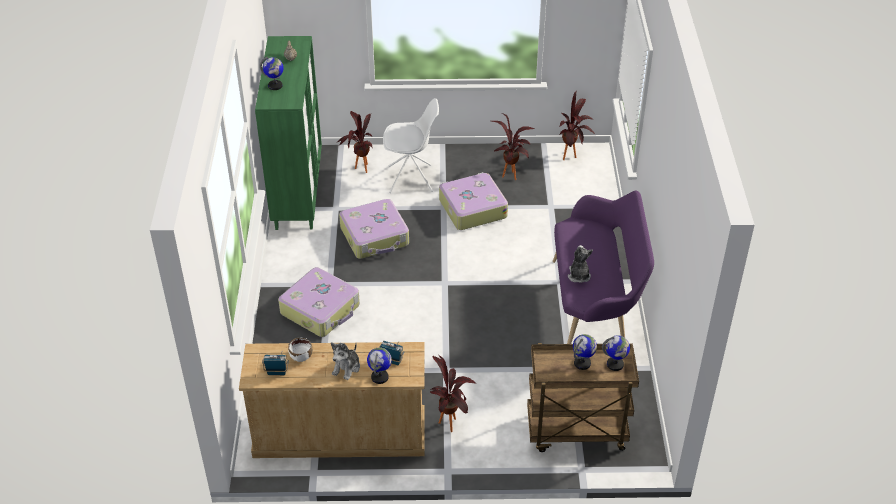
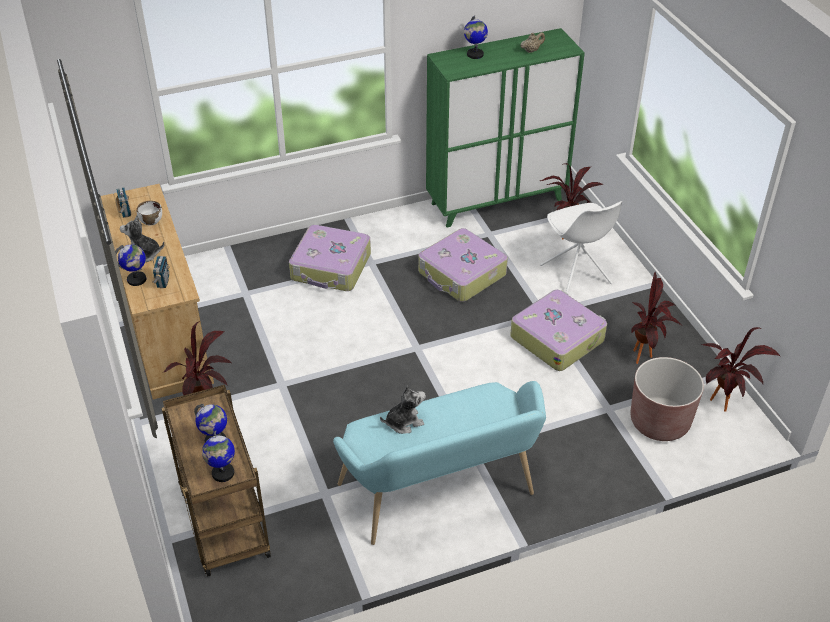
camera: 70 degrees right, 0 degrees up
purple bench [553,191,654,344] -> turquoise bench [333,381,546,545]
none -> brown planter [630,357,704,441]

